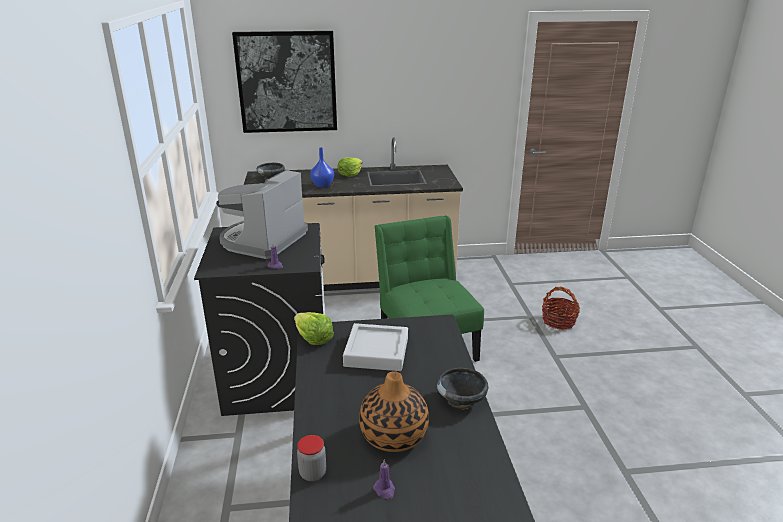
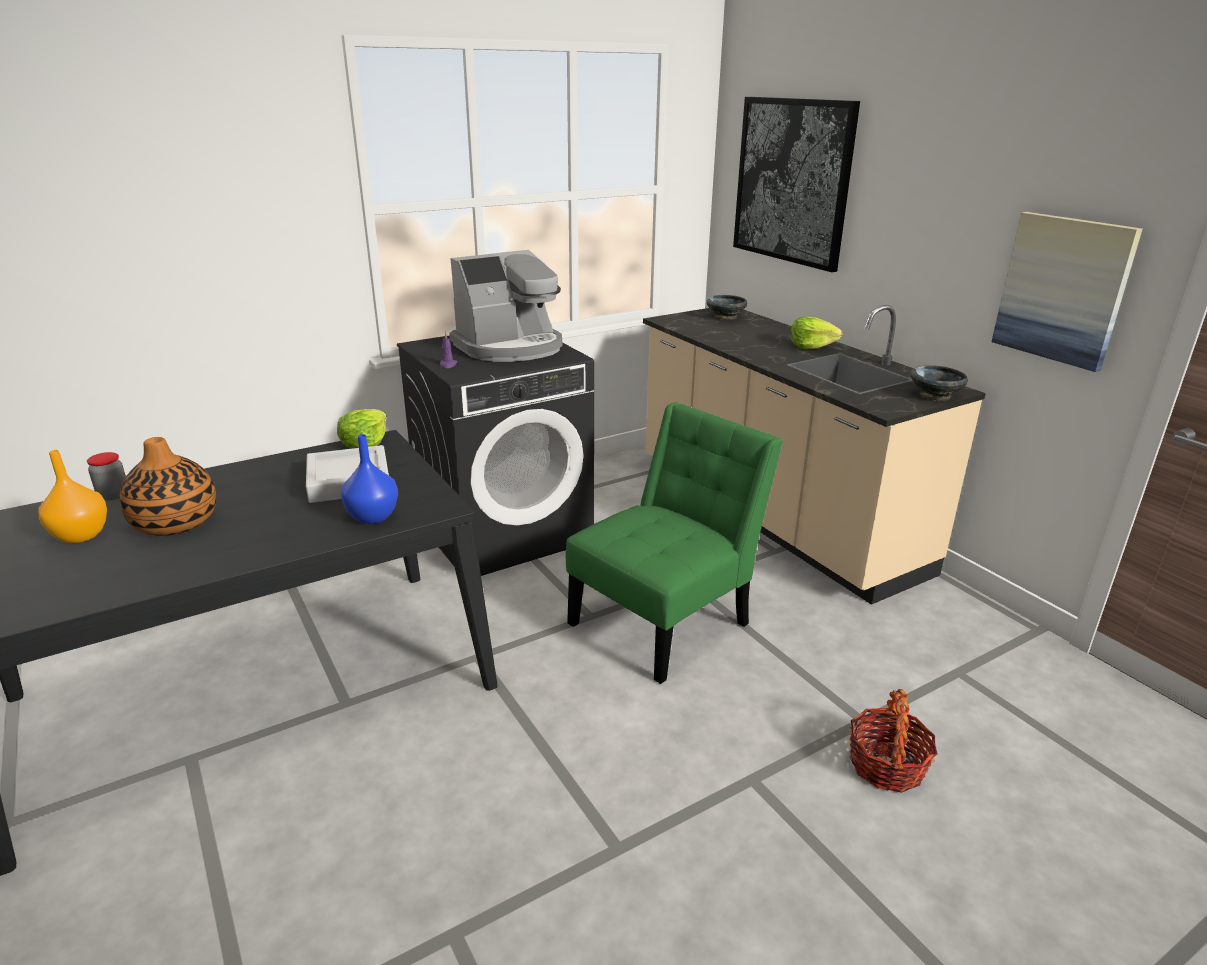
camera: 65 degrees right, 0 degrees up
coffee machine [216,169,308,259] -> coffee machine turned 150 degrees clockwise [449,250,562,362]
blue vase [310,147,334,187] -> blue vase moved to [341,434,398,524]
purple candle [373,459,395,500] -> orange vase [38,450,107,543]
black bowl [437,368,488,410] -> black bowl moved to [911,365,968,401]
none -> picture [991,212,1143,372]

